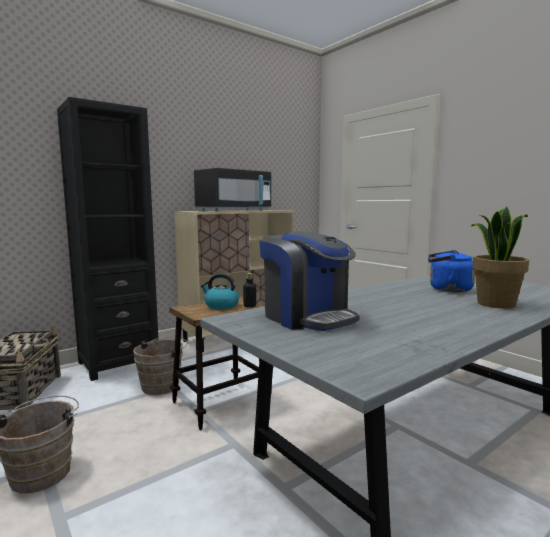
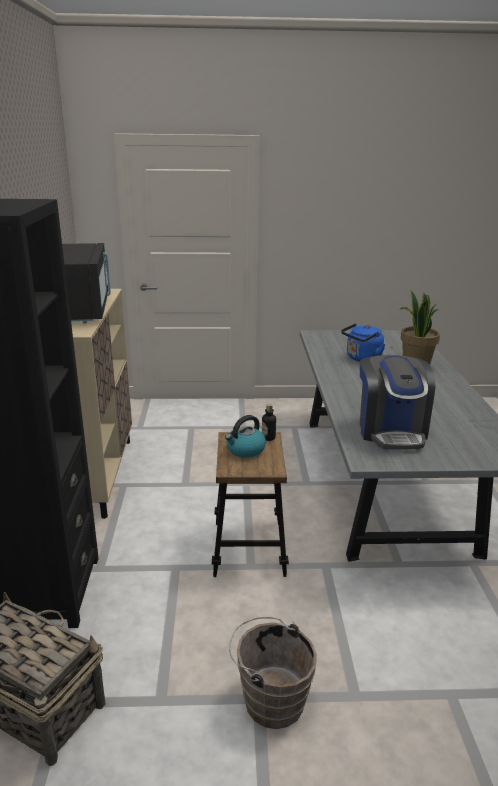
camera: 55 degrees left, 15 degrees up
brown bucket [133,337,187,395] -> none
coffee machine [259,231,360,331] -> coffee machine turned 90 degrees clockwise [360,355,435,450]

